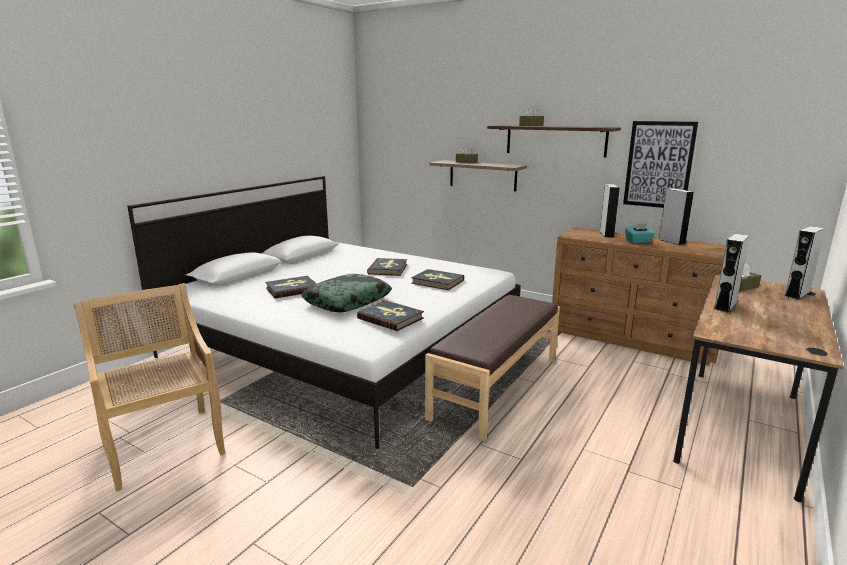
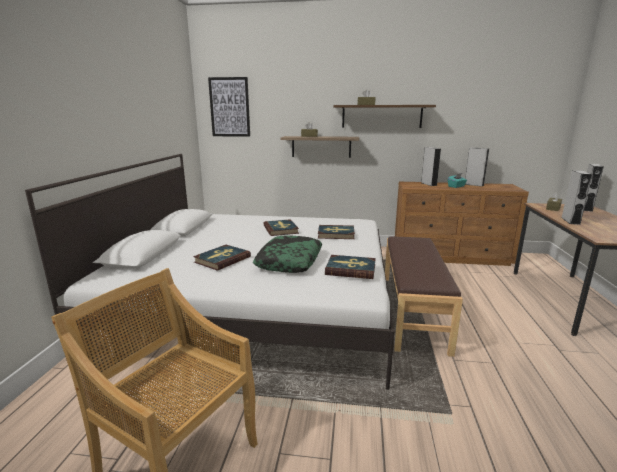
camera: 25 degrees left, 0 degrees up
picture [623,121,698,208] -> picture moved to [208,77,250,137]

